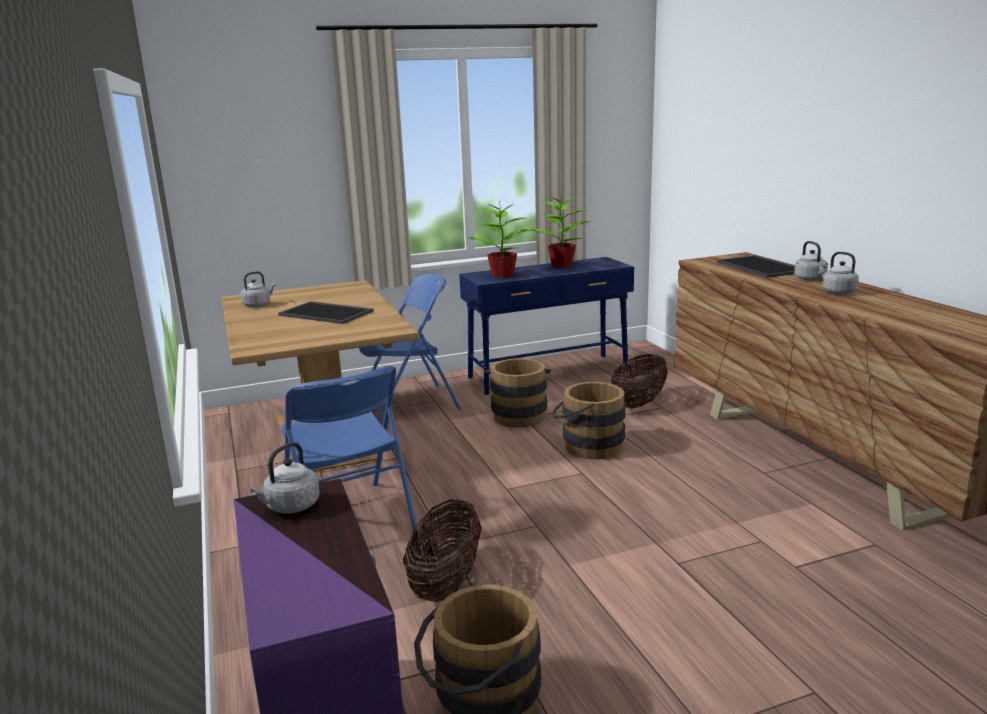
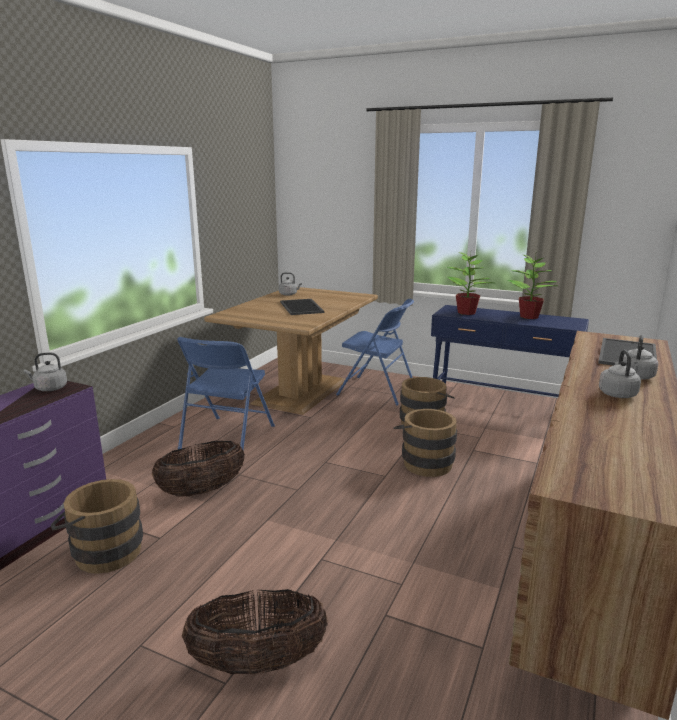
camera: 45 degrees right, 0 degrees up
basket [611,354,668,409] -> basket moved to [182,589,328,674]

